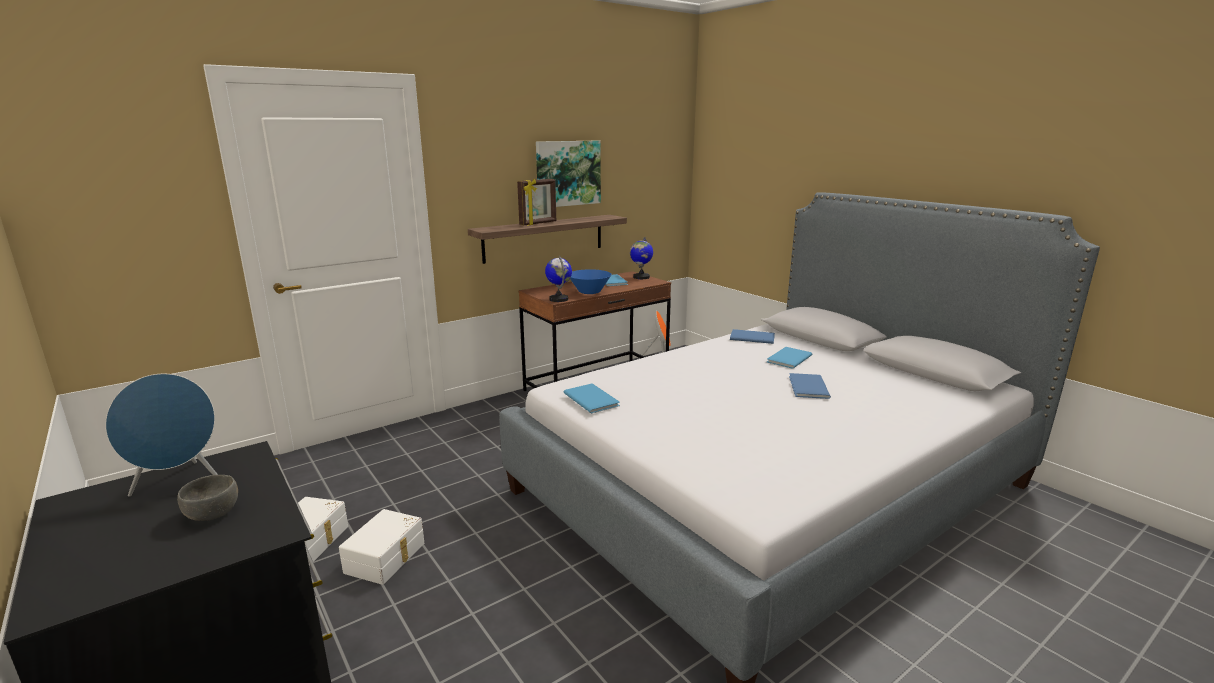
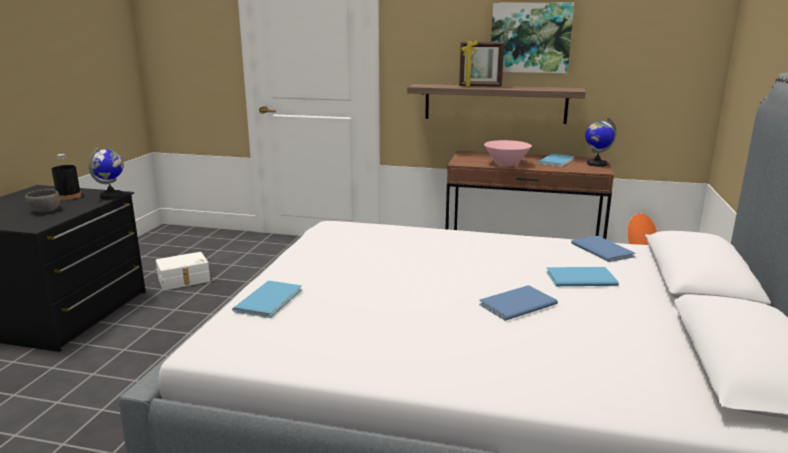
camera: 50 degrees right, 0 degrees up
blue speaker [105,374,218,497] -> black bottle [51,154,81,200]
white storage box [339,509,424,585] -> none
globe [545,256,572,302] -> globe moved to [89,147,124,199]
blue book [563,384,620,414] -> blue book moved to [232,281,302,318]
blue bowl [570,269,612,294] -> pink bowl [484,140,532,166]

